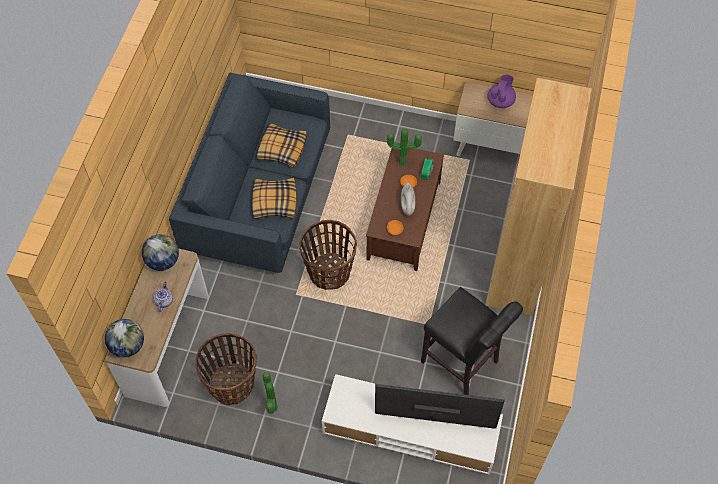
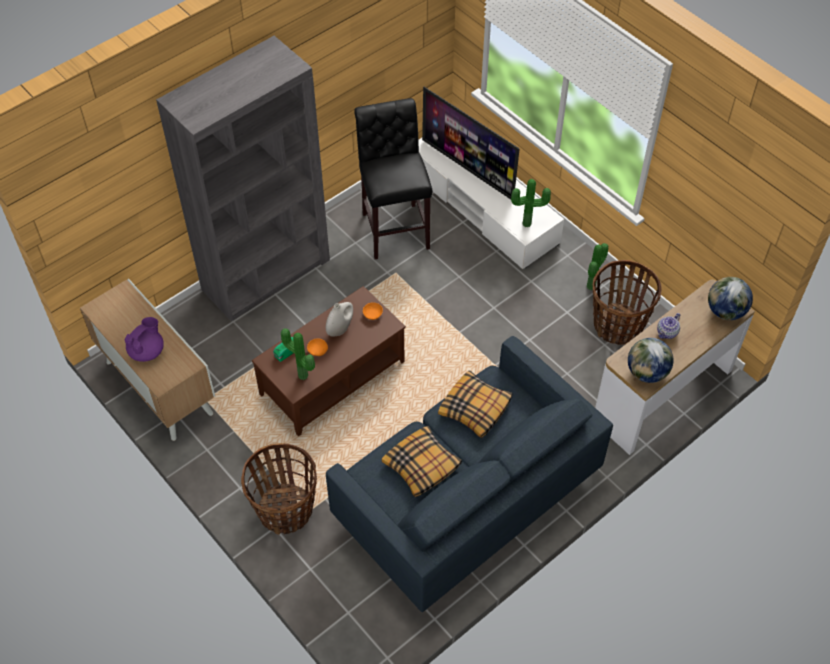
camera: 145 degrees left, 5 degrees down
basket [300,220,357,290] -> basket moved to [241,443,317,535]
brown bookcase [486,78,592,316] -> grey bookcase [156,36,330,321]
purple teapot [487,75,516,108] -> purple teapot turned 150 degrees clockwise [125,317,164,362]
none -> potted plant [511,179,551,227]

